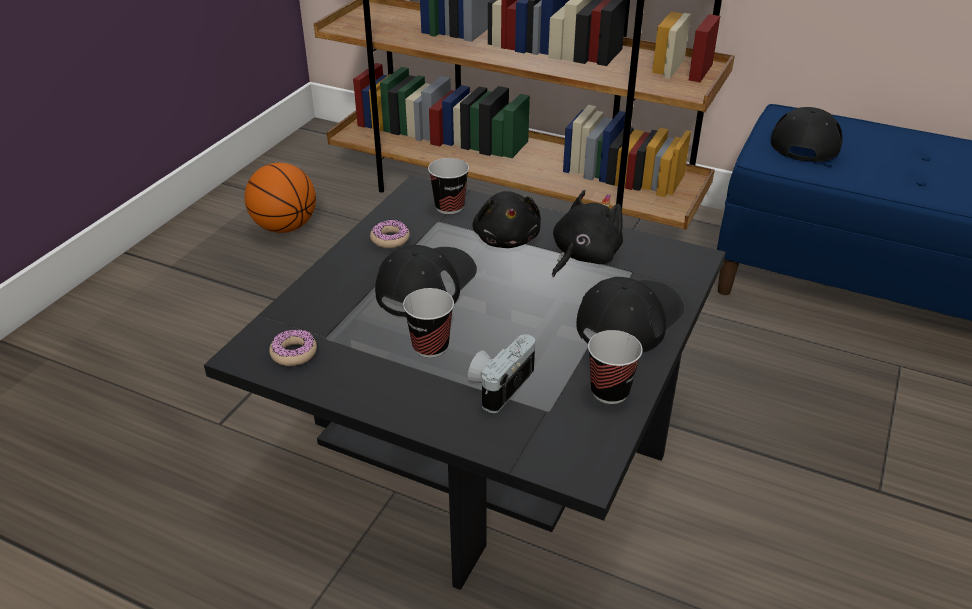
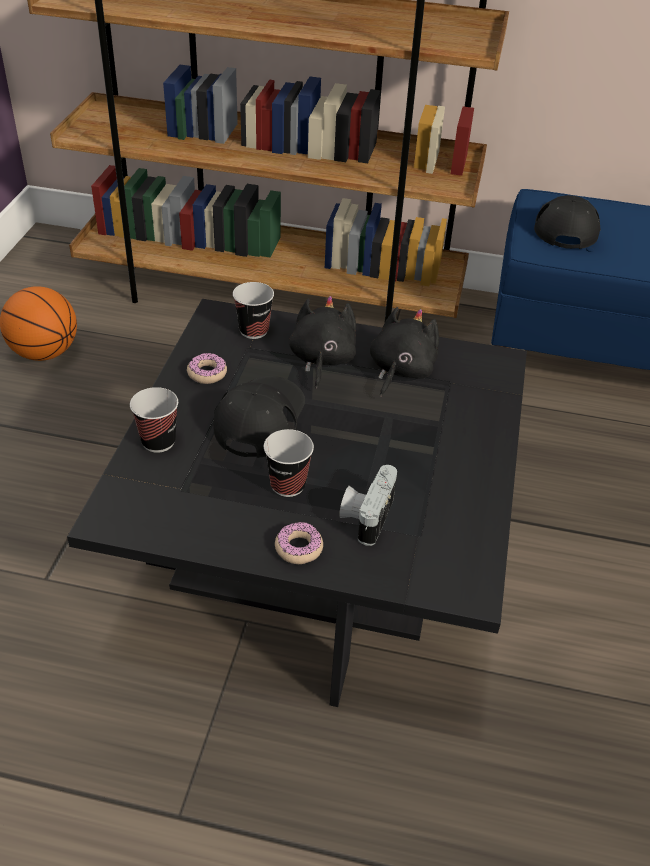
camera: 15 degrees left, 5 degrees up
donut [269,329,317,366] -> donut moved to [275,522,323,564]
black plush toy [472,191,541,248] -> black plush toy turned 150 degrees counterclockwise [289,296,356,389]
black cap [576,276,684,353] -> none
cup [588,330,643,404] -> cup moved to [130,387,178,453]

